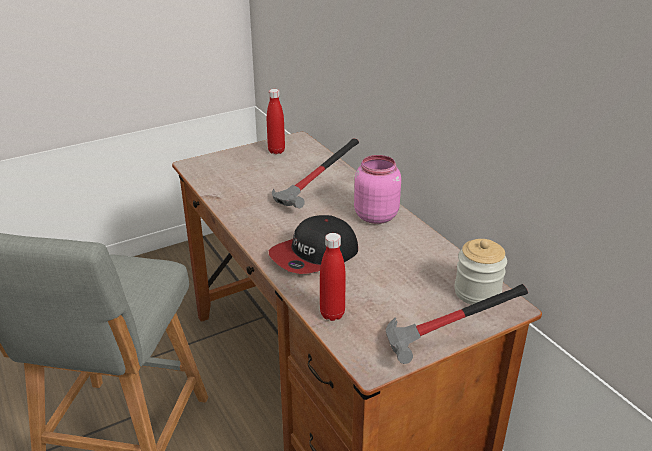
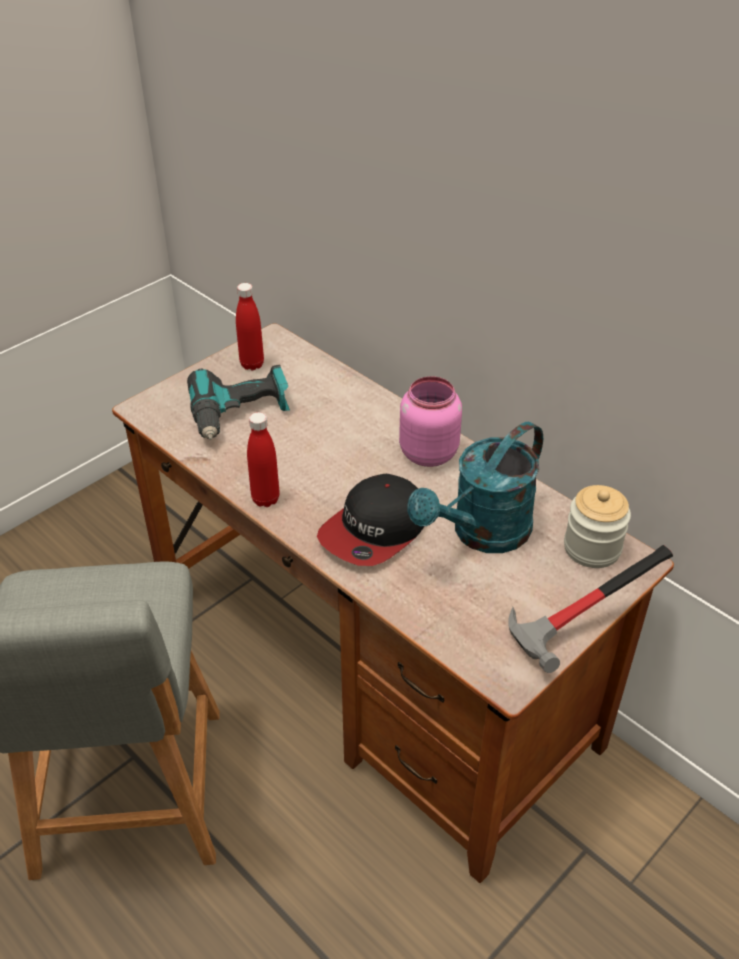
camera: 15 degrees left, 10 degrees up
hammer [272,139,359,208] -> none
red bottle [320,233,346,321] -> red bottle moved to [247,412,280,507]
none -> power drill [187,364,290,440]
none -> turquoise watering can [407,422,543,553]

